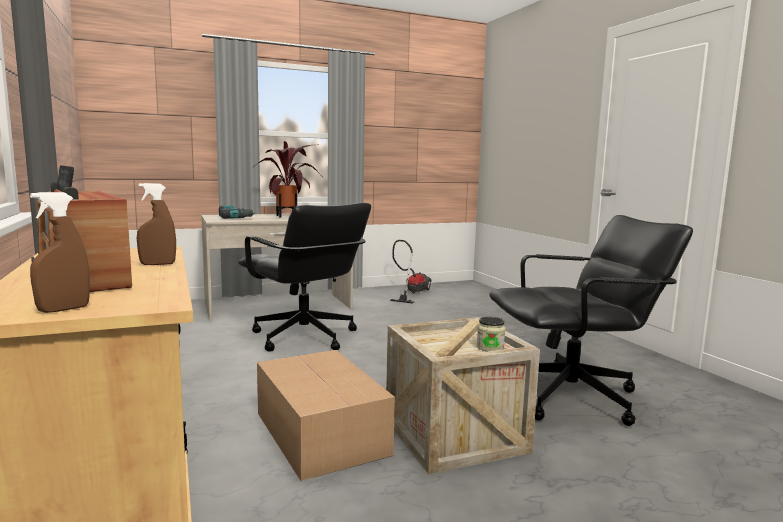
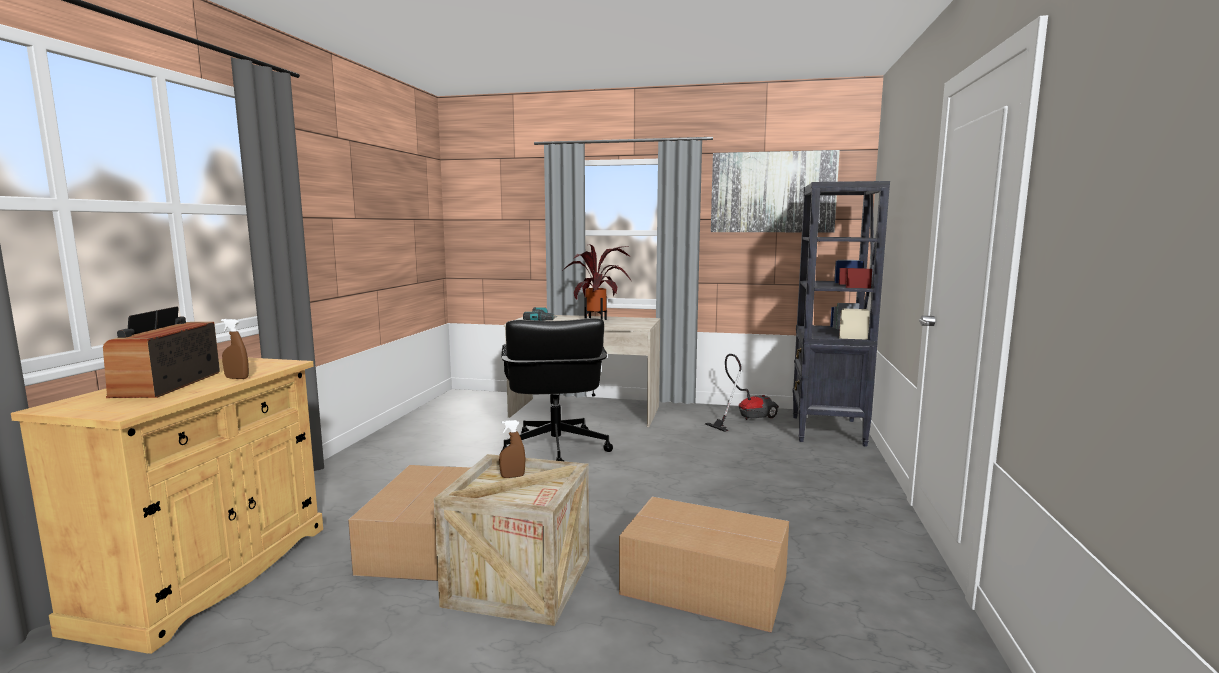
camera: 35 degrees right, 0 degrees up
brown spray bottle [30,192,90,313] -> brown spray bottle moved to [499,420,525,478]
jar [477,317,505,352] -> none
black office chair [489,215,693,426] -> cardboard box [619,497,789,633]
none -> picture [711,150,840,232]
none -> black bookcase [792,181,890,447]

